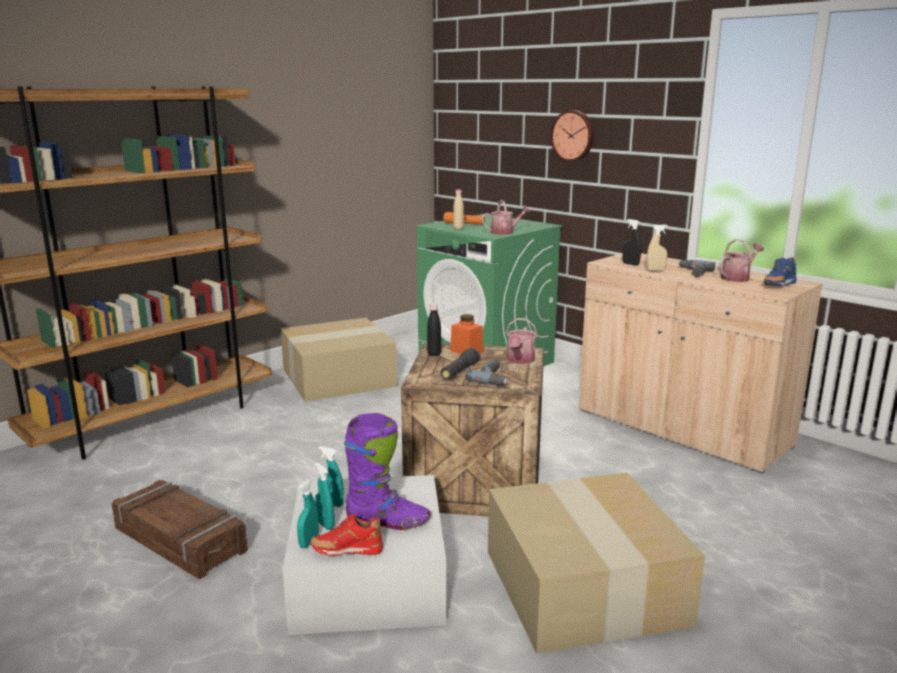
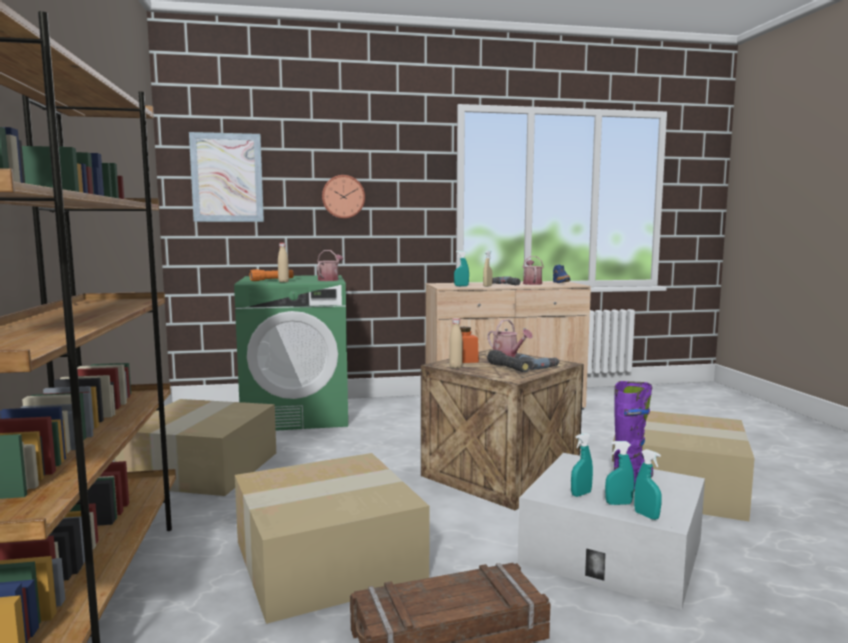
camera: 55 degrees left, 10 degrees down
red shoe [310,514,383,556] -> none
black bottle [427,304,441,356] -> beige bottle [449,318,463,368]
black spray bottle [623,219,641,266] -> turquoise spray bottle [454,251,469,286]
none -> picture [189,132,264,222]
none -> cardboard box [235,453,429,624]

